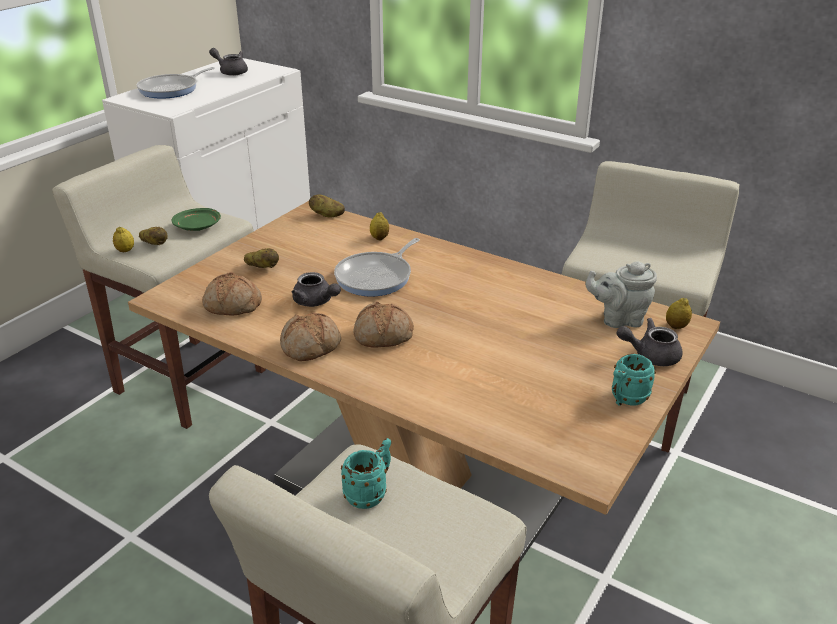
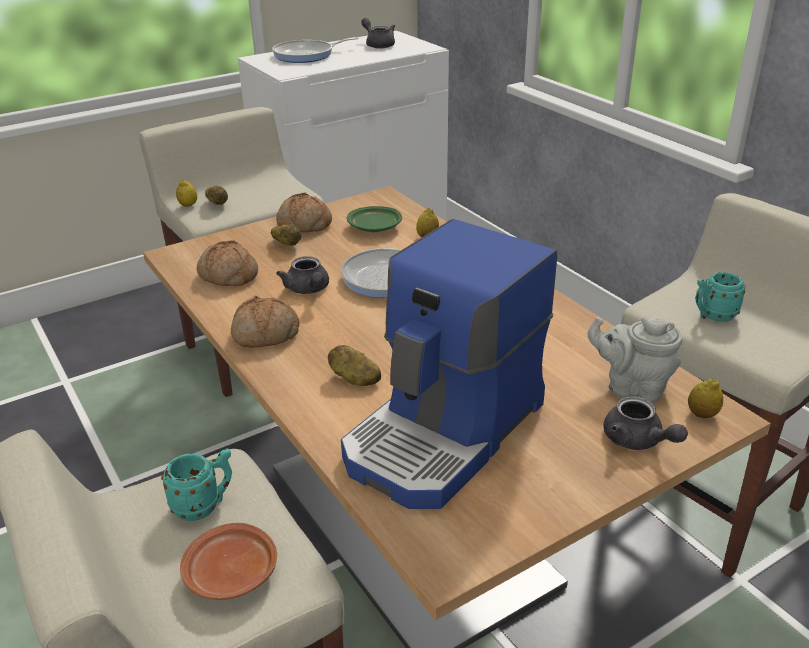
camera: 25 degrees right, 0 degrees up
green plate [172,208,221,231] -> green plate moved to [347,206,402,232]
potato [309,194,345,217] -> potato moved to [328,345,381,386]
bread [353,301,414,347] -> bread moved to [276,193,332,232]
turquoise mug [612,354,656,406] -> turquoise mug moved to [695,272,745,322]
grey teapot [617,318,682,366] -> grey teapot turned 150 degrees counterclockwise [603,396,688,450]
none -> brown plate [180,523,277,600]
none -> coffee machine [341,219,557,509]

